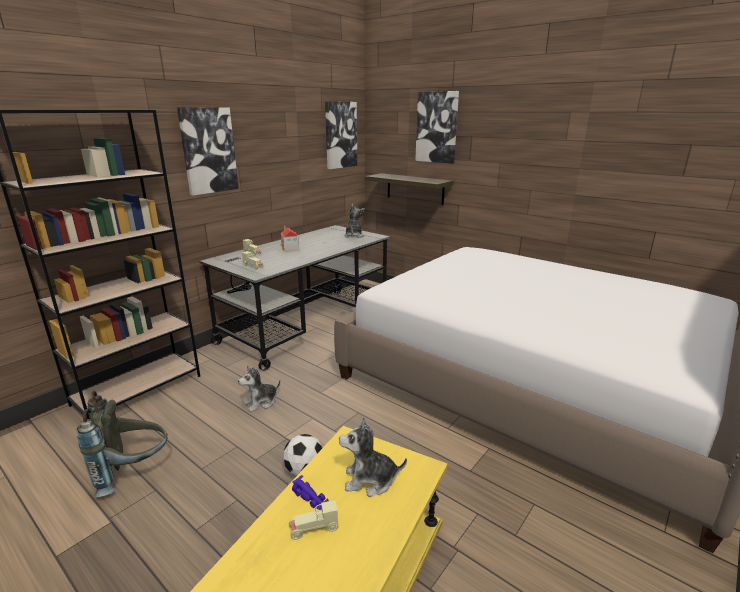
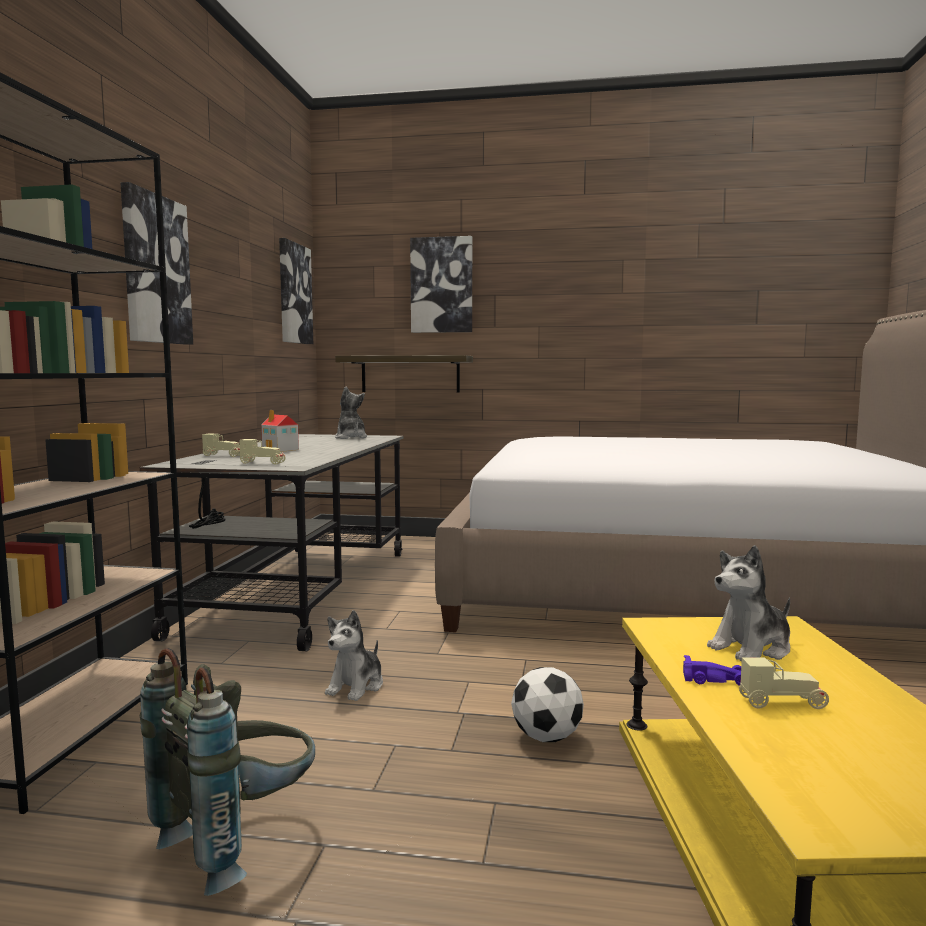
camera: 30 degrees left, 15 degrees down
beige toy car [289,500,339,540] -> beige toy car turned 135 degrees counterclockwise [739,657,829,709]

